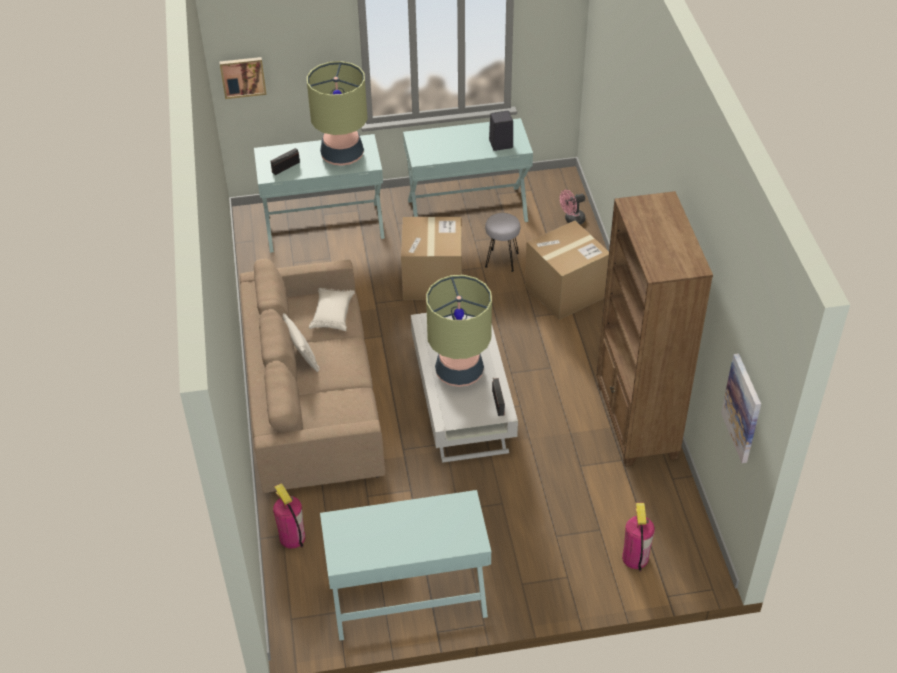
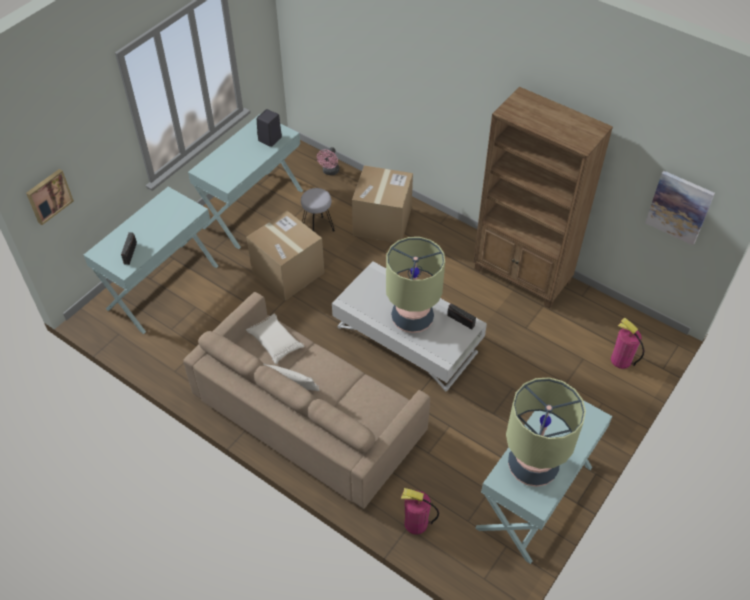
camera: 45 degrees left, 5 degrees up
table lamp [307,61,368,166] -> table lamp moved to [506,377,586,487]

